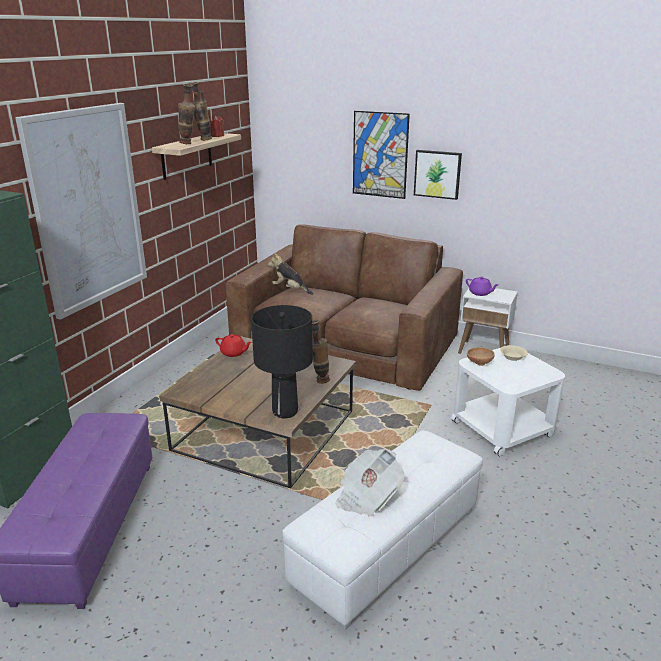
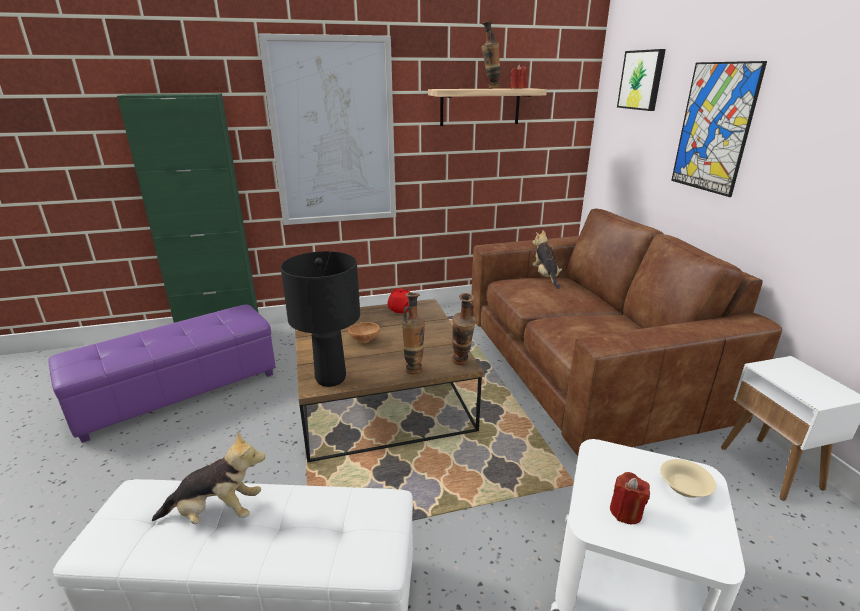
camera: 50 degrees right, 0 degrees up
vase [178,84,195,144] -> vase moved to [452,293,476,365]
newspaper [336,449,404,516] -> plush toy [152,431,265,524]
picture [414,150,462,200] -> picture moved to [617,49,666,111]
purple teapot [466,276,499,296] -> none
brown bowl [467,347,495,366] -> brown bowl moved to [349,322,380,343]
none -> red candle [610,472,650,524]

